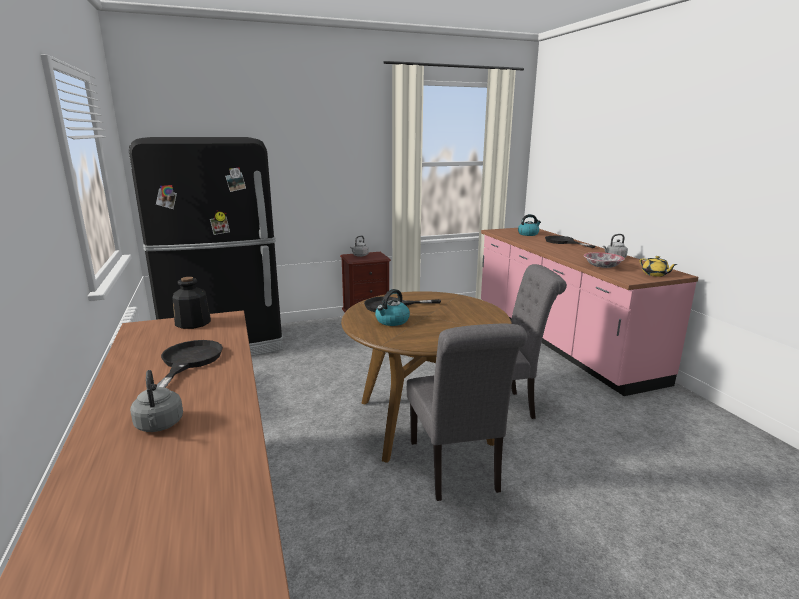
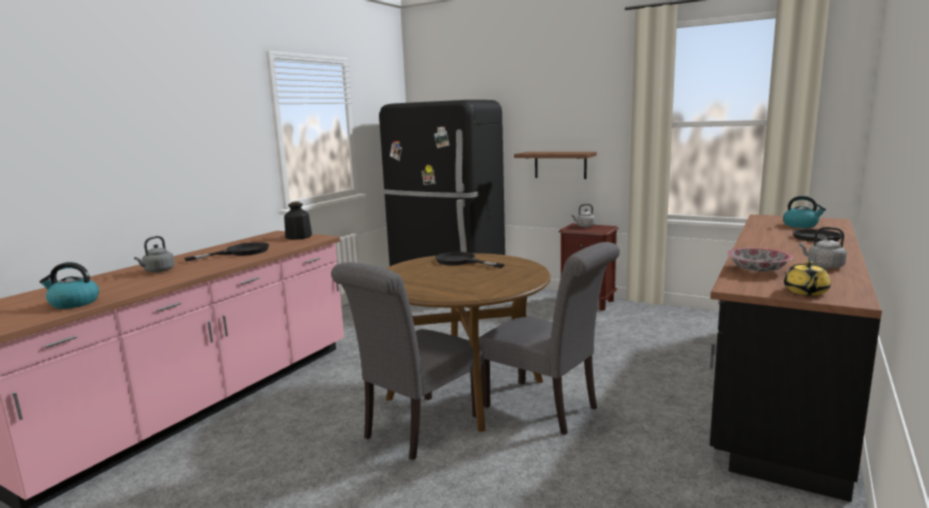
camera: 50 degrees right, 5 degrees down
kettle [375,289,410,326] -> kettle moved to [39,262,99,309]
pink counter [481,228,698,396] -> black counter [710,214,882,502]
none -> brown shelf [514,152,597,179]

